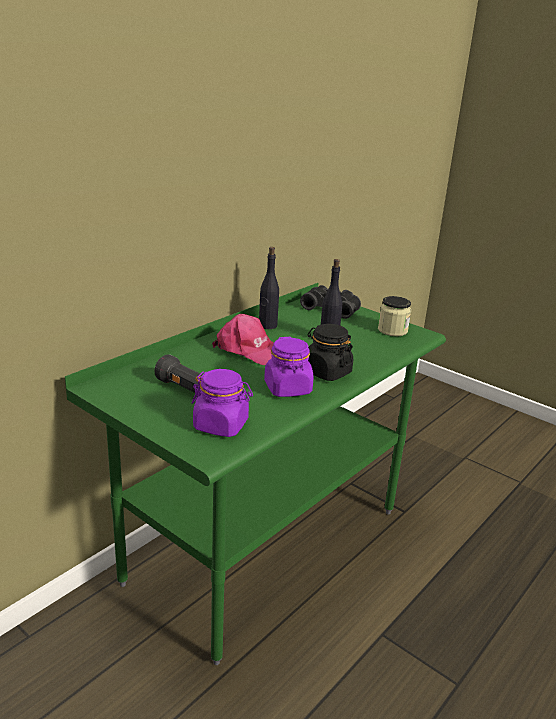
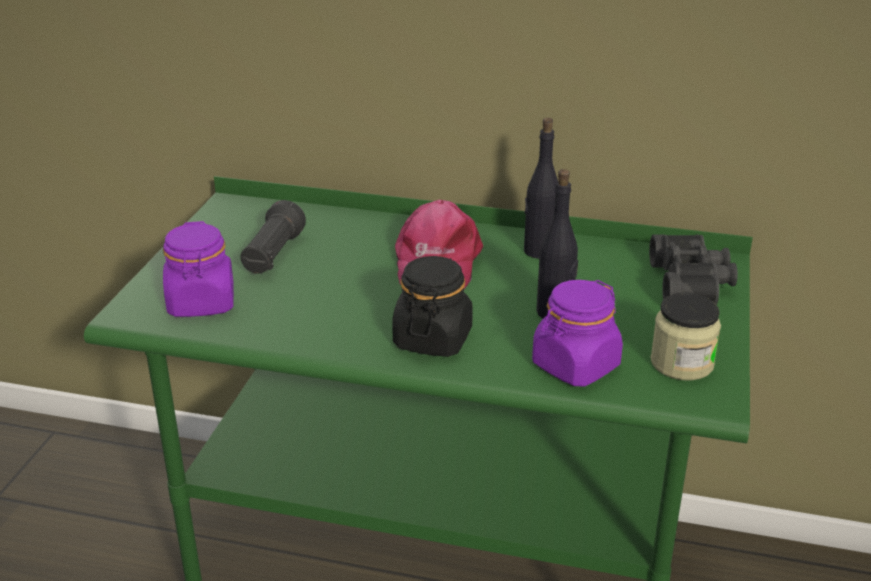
camera: 65 degrees right, 5 degrees up
purple jar [264,337,313,397] -> purple jar moved to [532,280,623,386]

